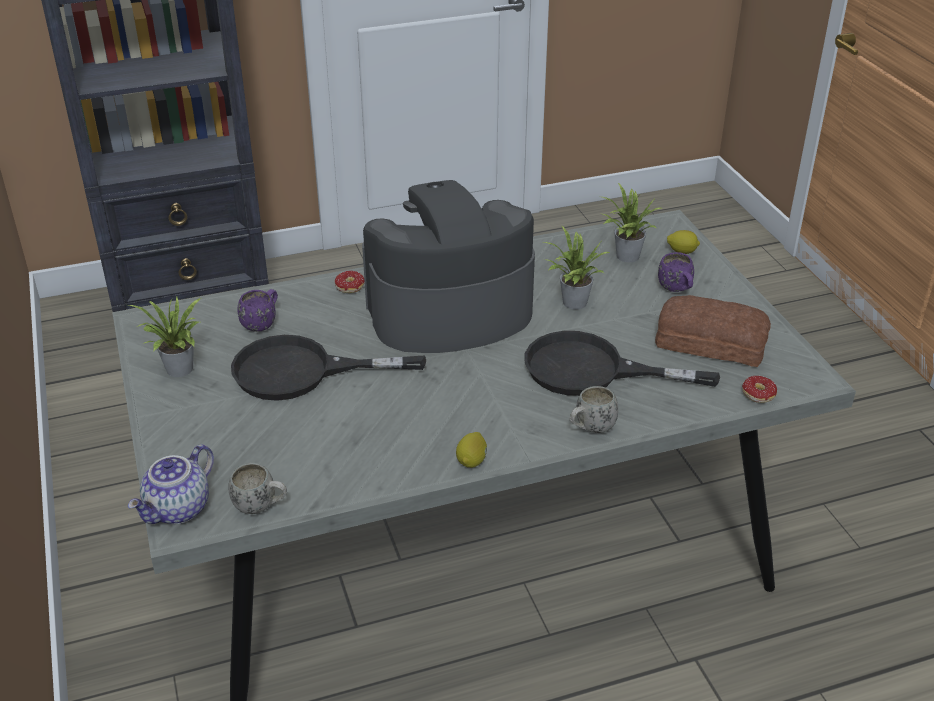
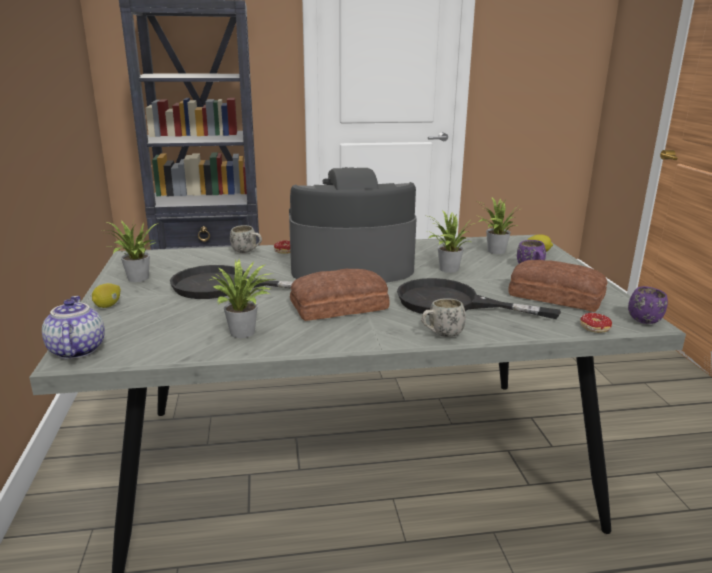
camera: 10 degrees right, 15 degrees down
teapot [128,444,214,524] -> teapot turned 120 degrees clockwise [42,296,105,359]
white mug [228,463,287,514] -> white mug moved to [230,225,262,253]
purple mug [237,289,278,332] -> purple mug moved to [628,286,668,324]
lemon [456,432,487,468] -> lemon moved to [92,283,121,308]
none -> potted plant [210,260,276,338]
none -> bread [290,269,390,321]

